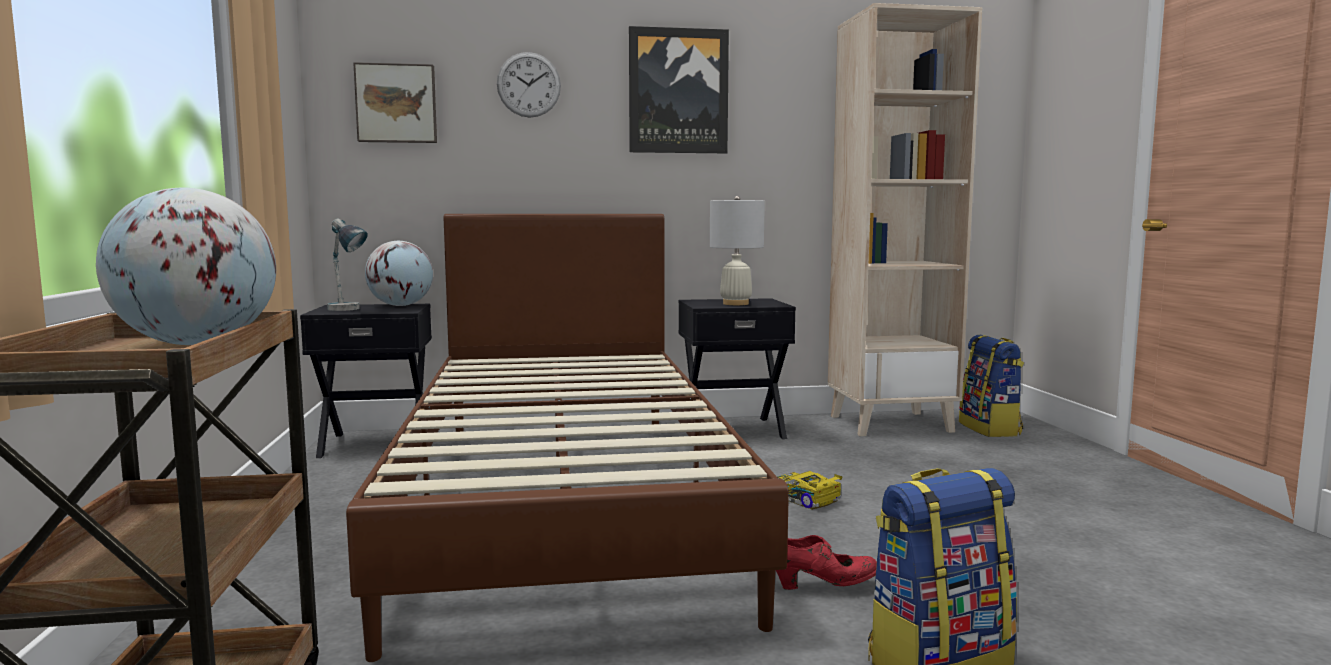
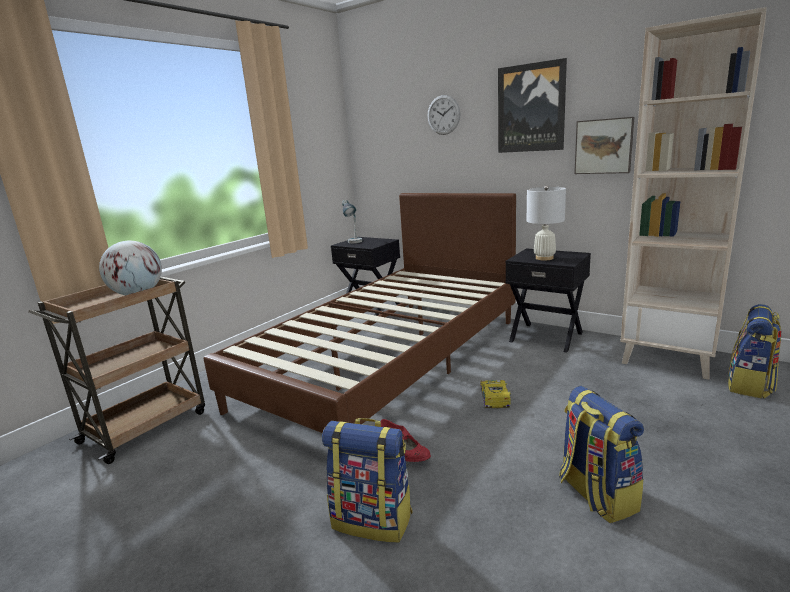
camera: 45 degrees right, 10 degrees up
picture [353,62,437,143] -> picture moved to [574,117,634,174]
globe [365,241,433,306] -> none
none -> backpack [559,386,644,524]

